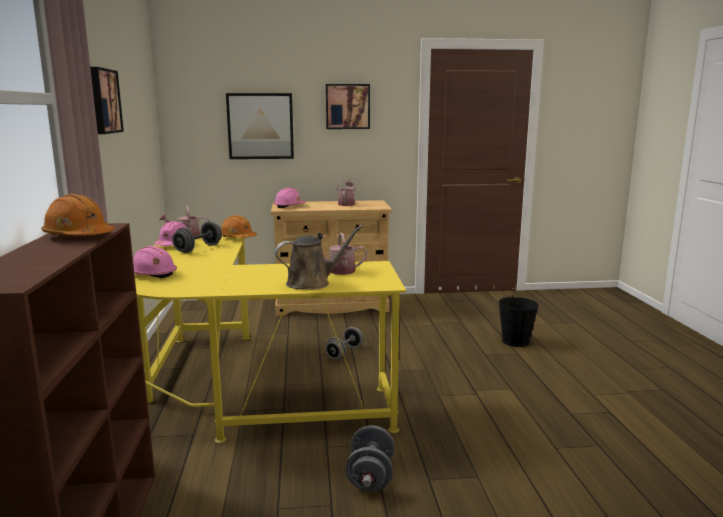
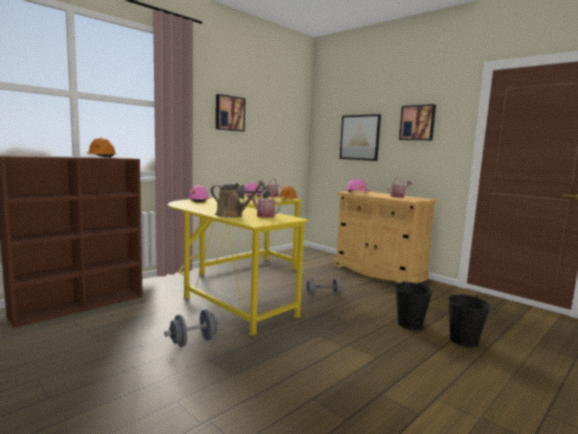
camera: 50 degrees right, 5 degrees down
none -> black bucket [395,282,433,330]

